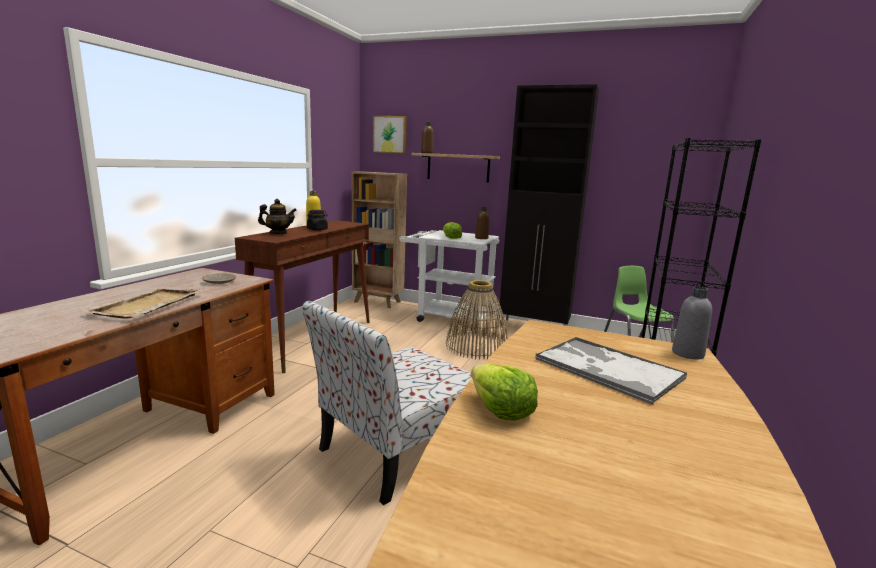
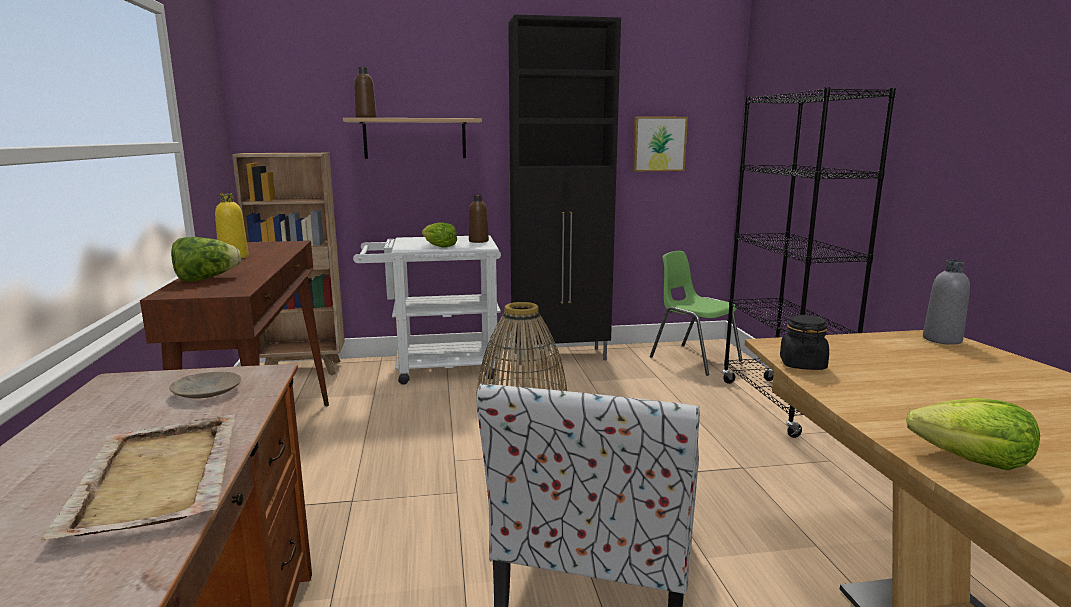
camera: 30 degrees left, 0 degrees up
teapot [258,199,297,234] -> lettuce [171,237,241,282]
black jar [307,210,328,231] -> black jar moved to [780,315,829,370]
picture [373,116,407,153] -> picture moved to [632,116,688,172]
tray [536,337,687,405] -> none

